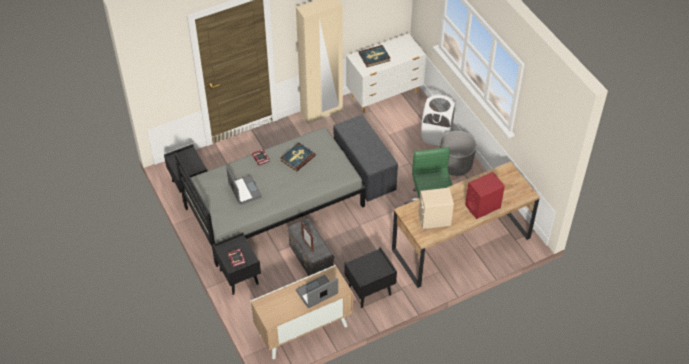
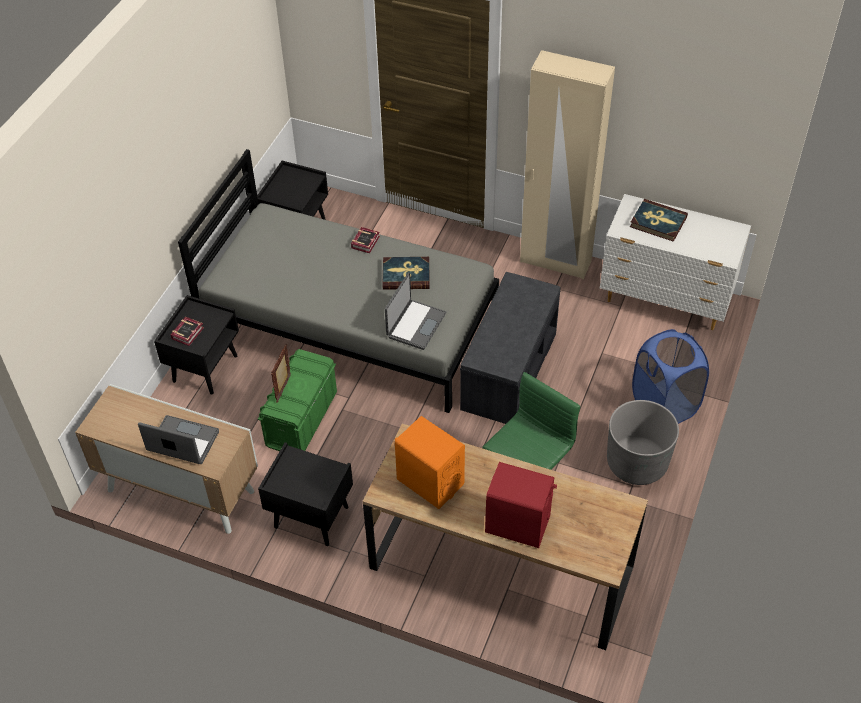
camera: 50 degrees right, 0 degrees up
laptop [226,167,262,205] -> laptop moved to [385,272,446,350]
grey storage box [287,219,335,276] -> green storage box [258,349,337,451]
beige speaker [419,188,454,229] -> orange speaker [395,416,465,509]
white laundry basket [421,94,456,146] -> blue laundry basket [632,329,709,424]

